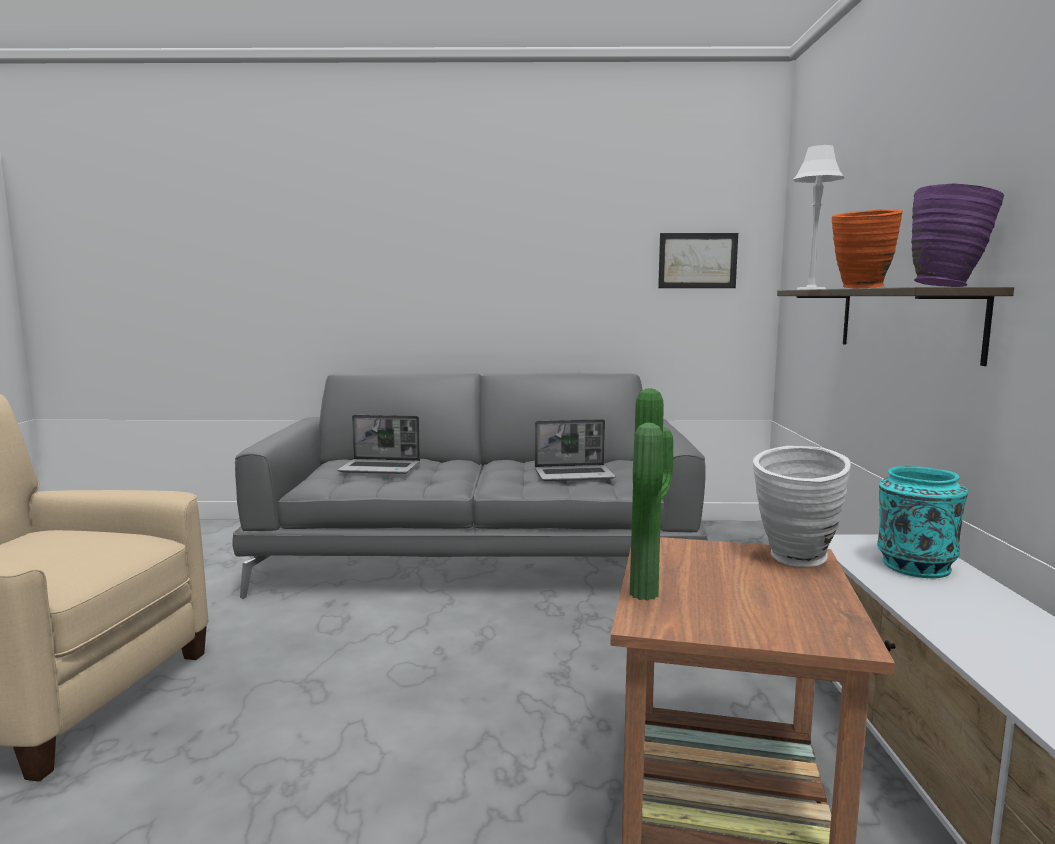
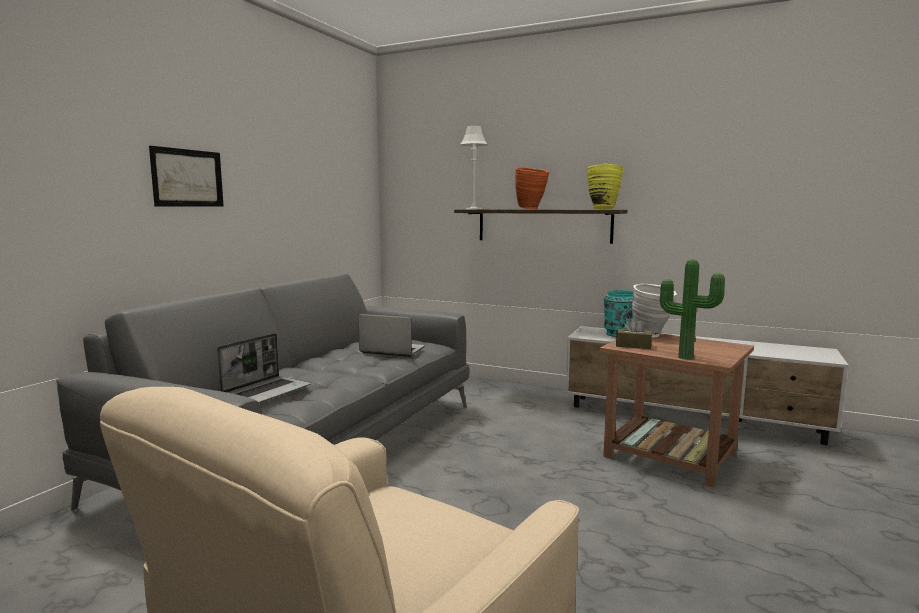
camera: 65 degrees left, 0 degrees up
laptop [535,419,616,481] -> laptop turned 90 degrees counterclockwise [358,313,425,357]
picture [658,233,738,288] -> picture moved to [149,146,224,207]
purple vase [911,184,1004,287] -> yellow vase [587,164,623,209]
none -> brown tissue box [616,318,652,349]

